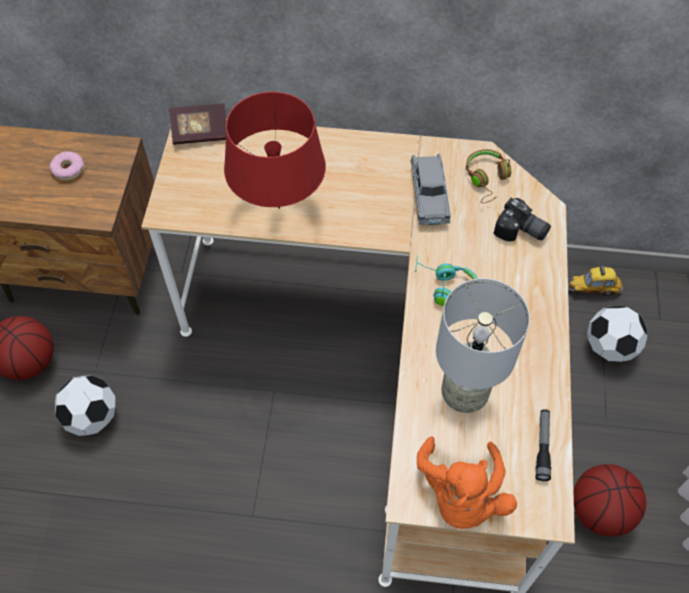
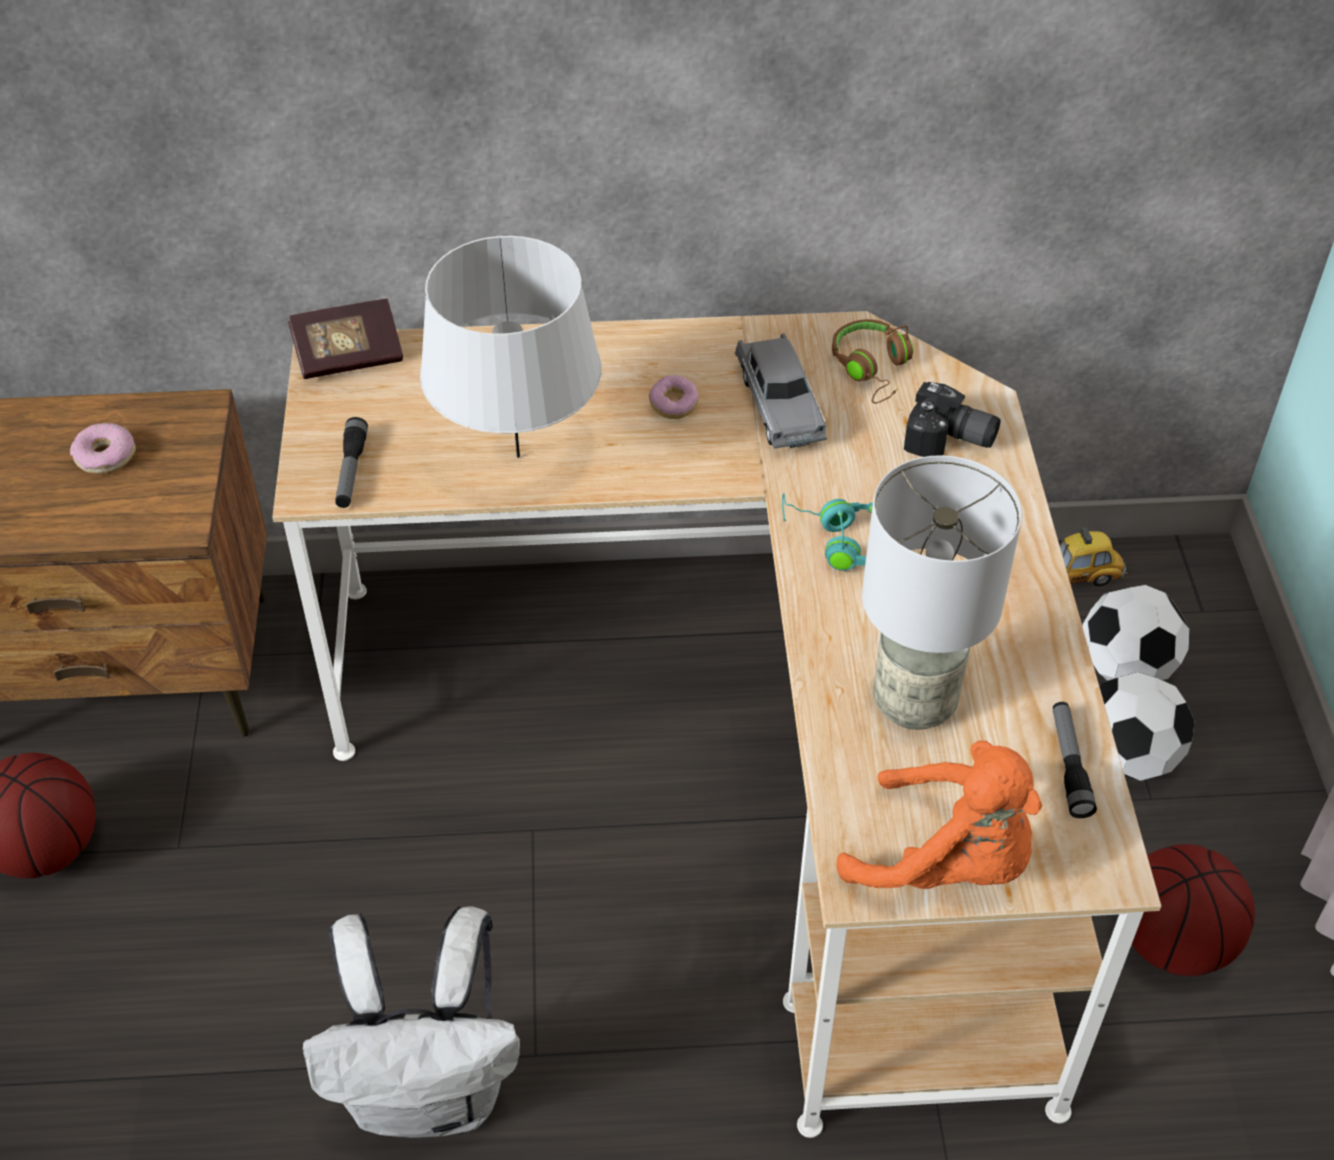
camera: 10 degrees left, 10 degrees down
football [54,375,115,436] -> football moved to [1099,672,1194,781]
red table lamp [224,92,326,209] -> grey table lamp [420,236,601,458]
orange plush toy [417,436,517,529] -> orange plush toy turned 60 degrees counterclockwise [836,741,1042,889]
none -> white backpack [303,907,520,1138]
none -> flashlight [335,417,368,508]
none -> donut [649,375,699,419]

